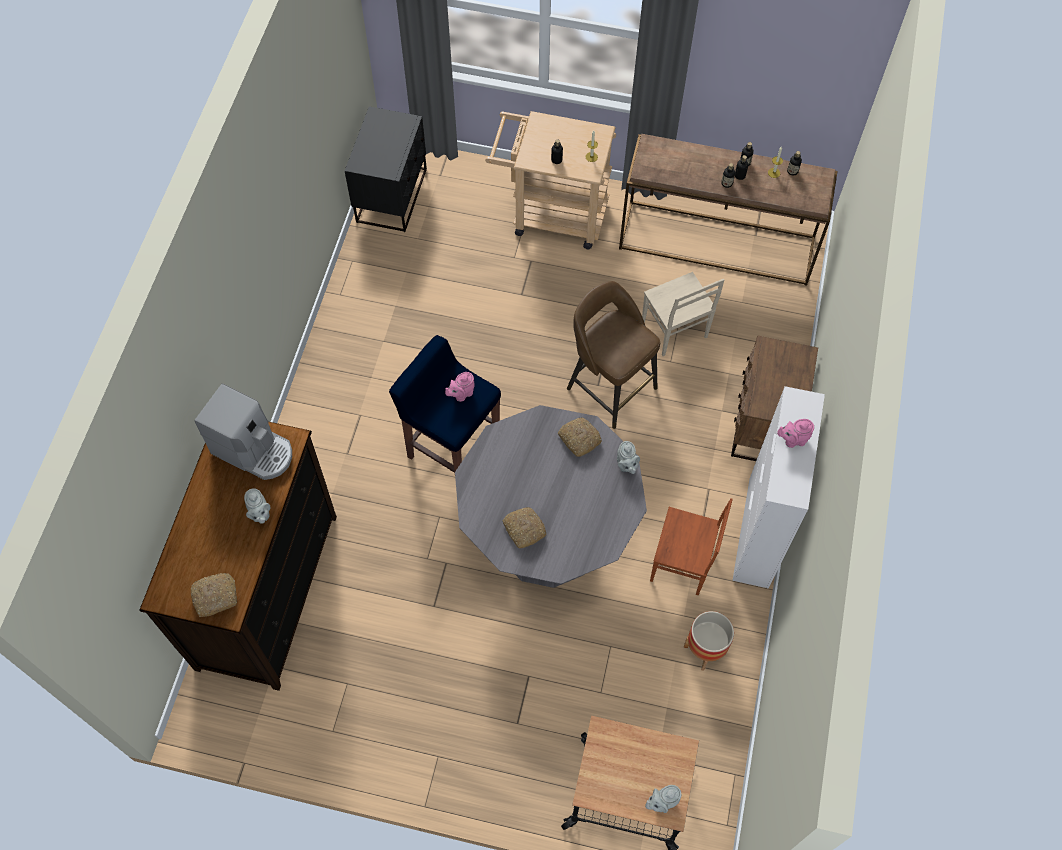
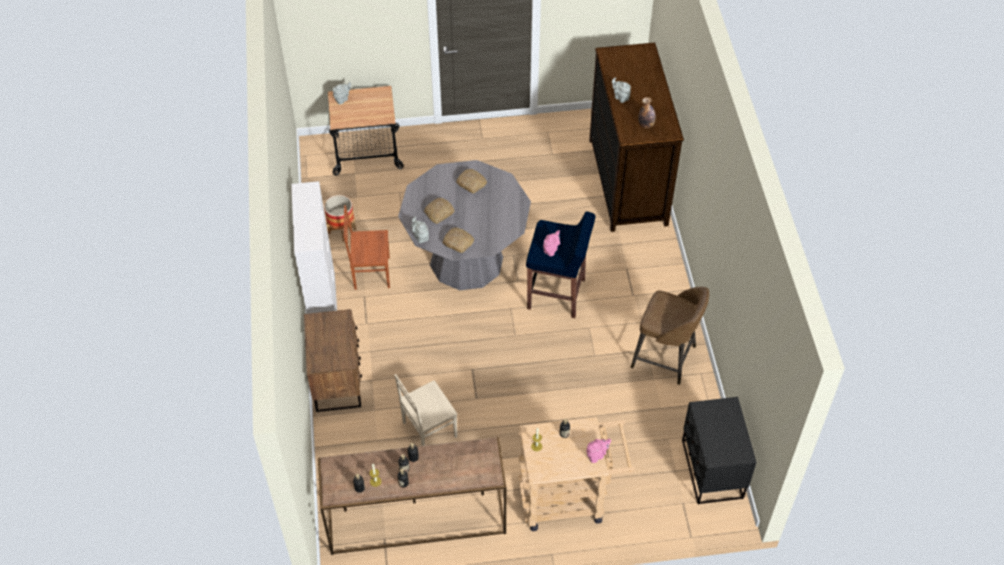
camera: 160 degrees right, 10 degrees down
bread [191,573,237,617] -> bread moved to [424,198,454,224]
coffee machine [194,384,292,480] -> bottle [638,97,656,128]
brown stool [567,281,660,429] -> brown stool moved to [631,287,709,385]
beige chair [642,272,724,356] -> beige chair turned 75 degrees counterclockwise [394,374,457,446]
pink teapot [777,419,814,448] -> pink teapot moved to [587,439,611,463]

